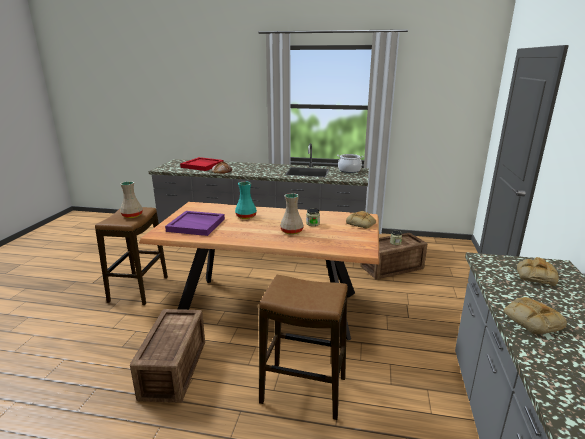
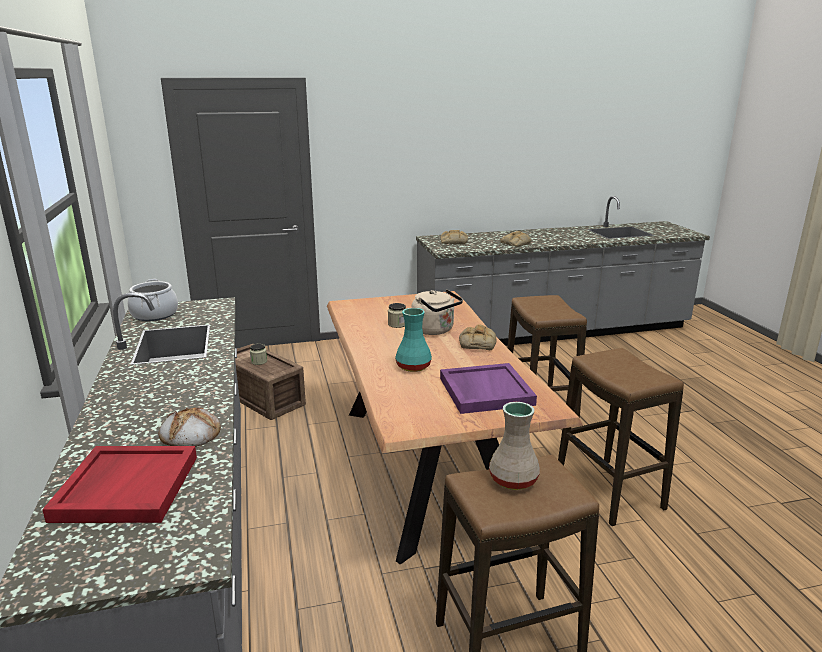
camera: 115 degrees left, 0 degrees up
crate [130,309,205,403] -> stool [558,348,684,526]
beige vase [280,193,304,235] -> beige kettle [411,289,463,335]
bread [346,211,376,228] -> bread moved to [459,324,496,350]

